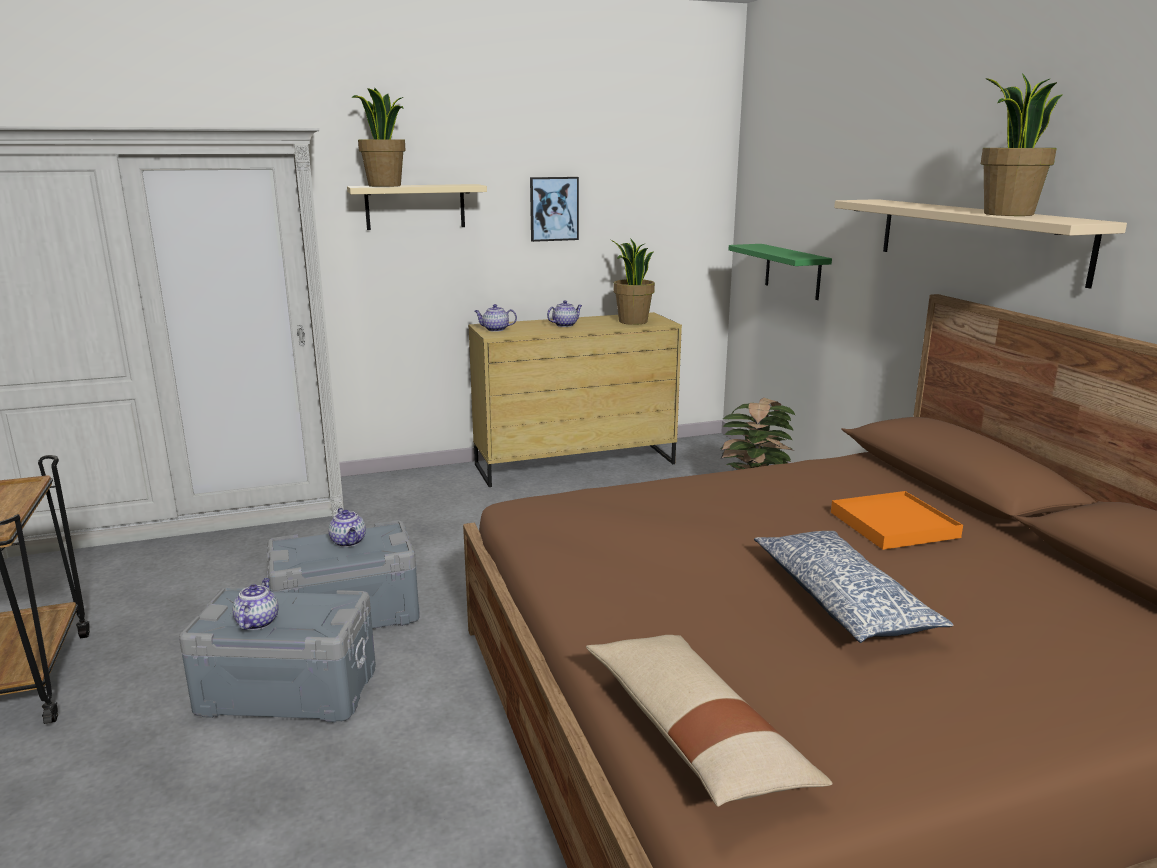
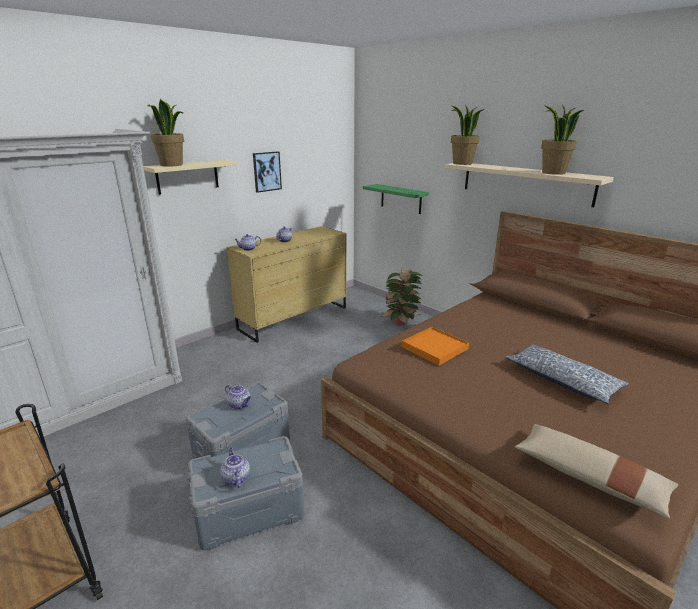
camera: 25 degrees left, 5 degrees up
potted plant [610,238,655,325] -> potted plant moved to [451,105,485,165]
orange tray [831,491,963,550] -> orange tray moved to [402,327,469,365]

